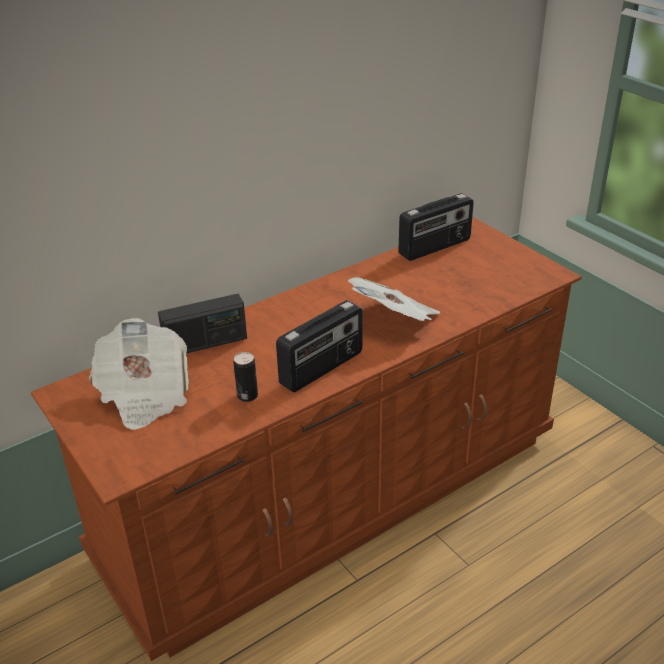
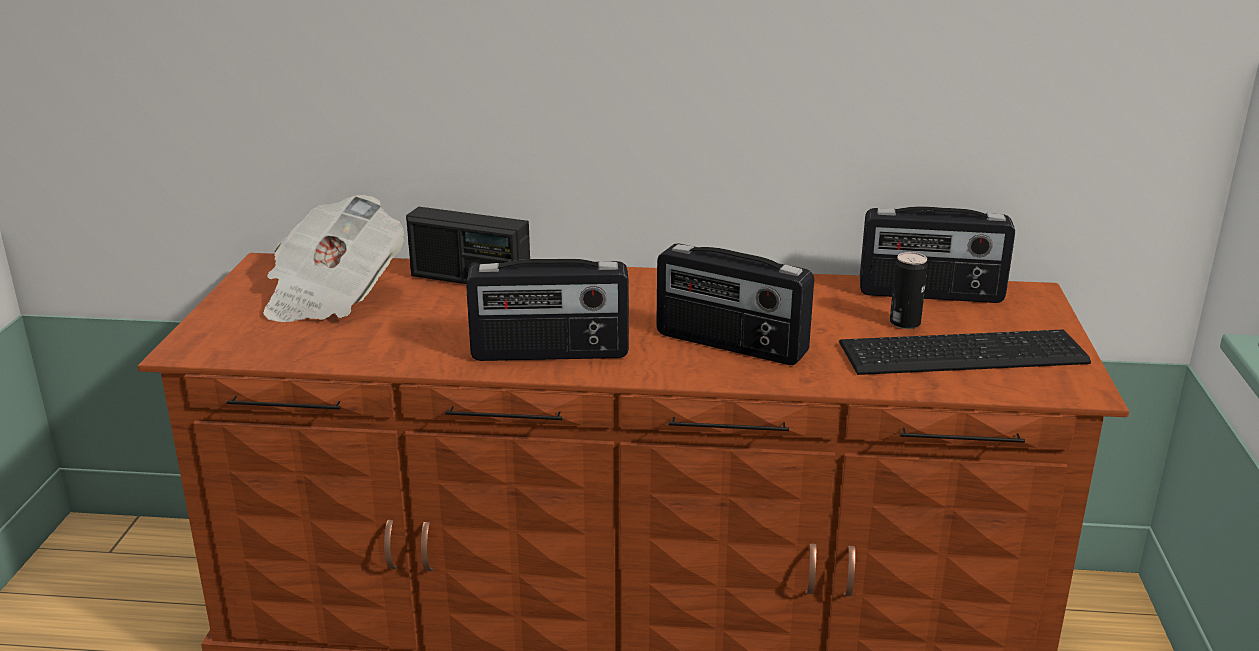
camera: 40 degrees right, 10 degrees down
can [233,352,258,402] -> can moved to [890,252,928,329]
newspaper [348,277,441,321] -> radio [656,243,814,365]
none -> keyboard [839,329,1091,375]

